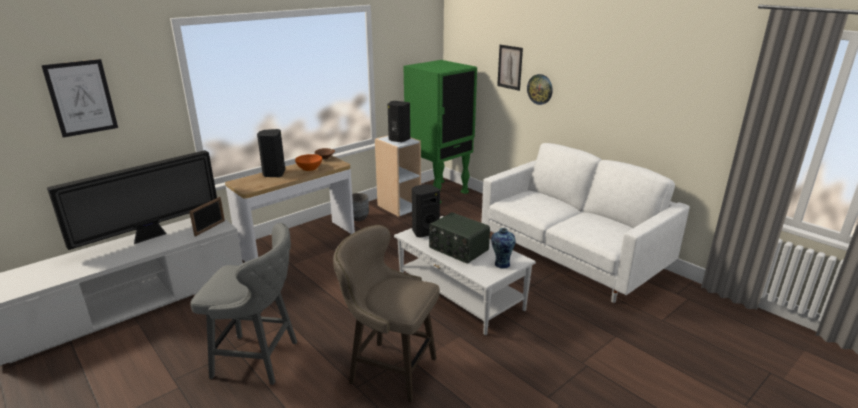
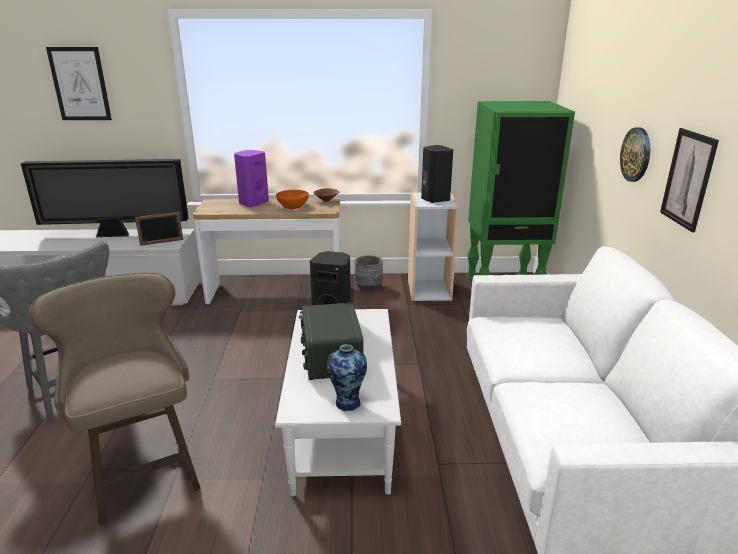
camera: 40 degrees right, 0 degrees up
black speaker [257,129,285,177] -> purple speaker [234,150,269,207]
picture [497,45,523,91] -> picture moved to [660,128,719,233]

